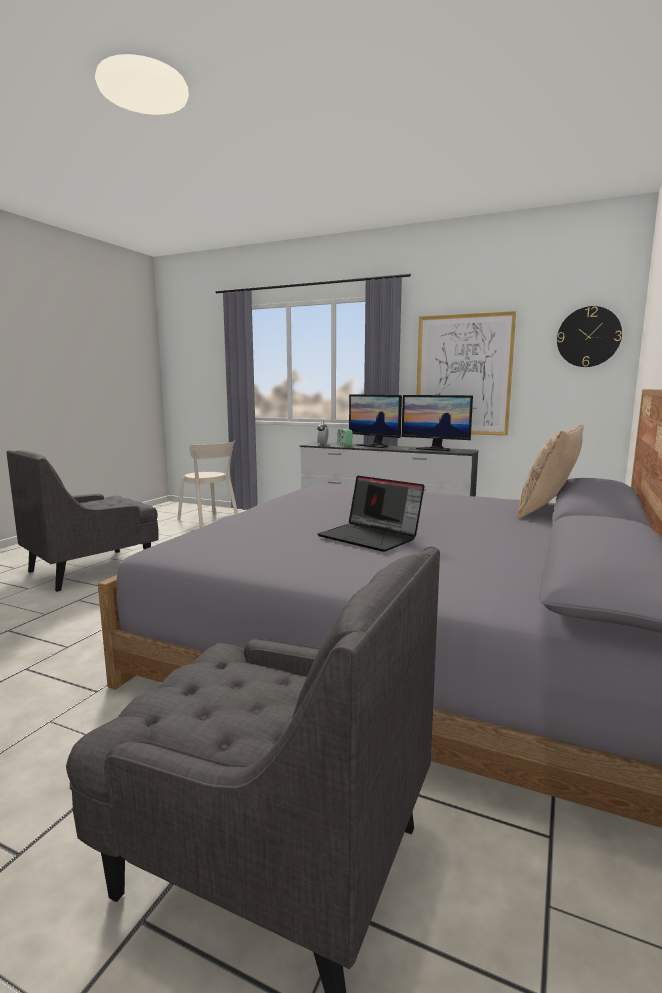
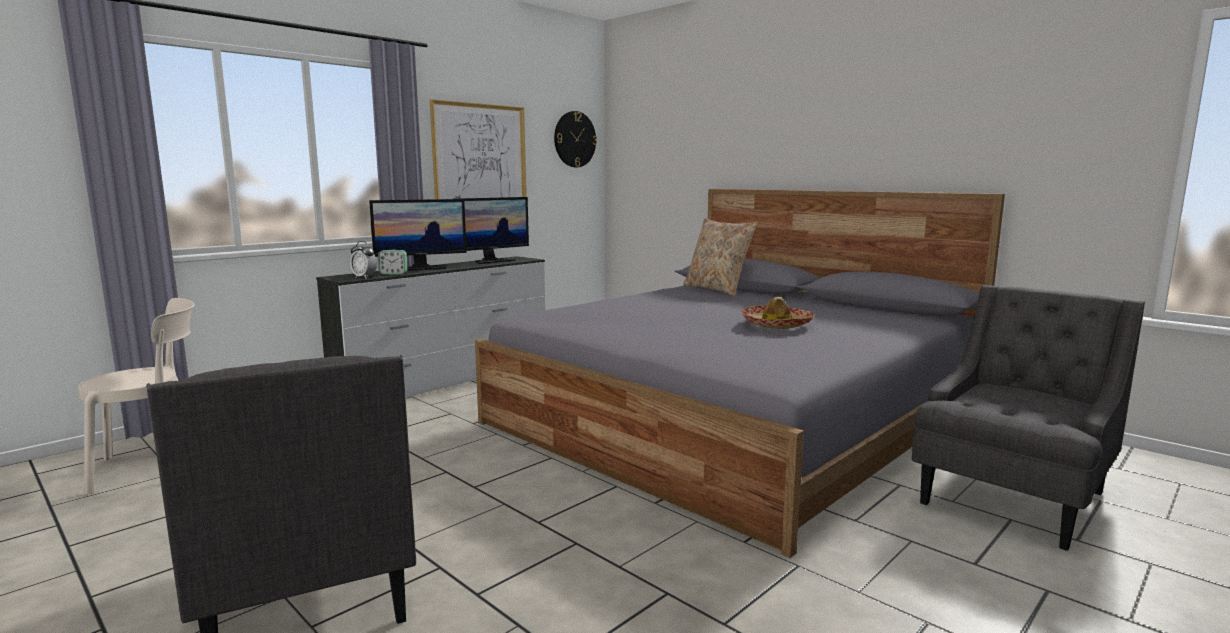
camera: 70 degrees left, 0 degrees up
laptop [317,476,424,552] -> hat [741,297,815,329]

